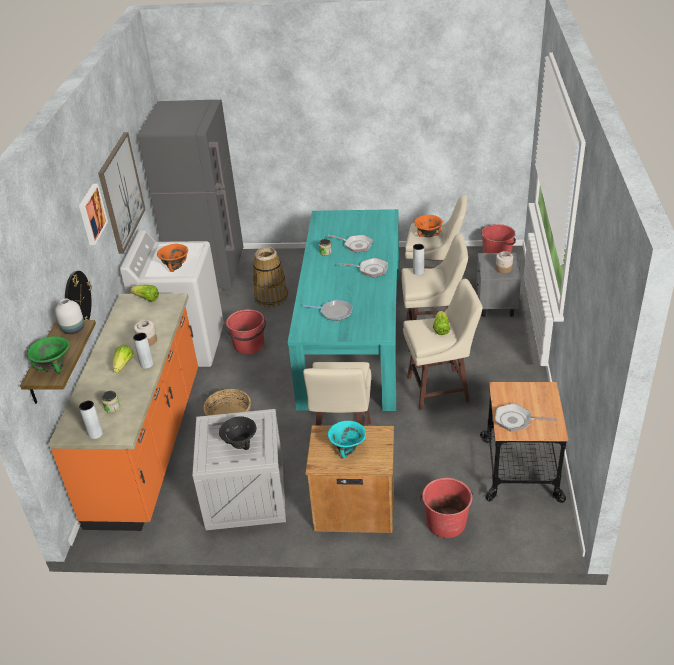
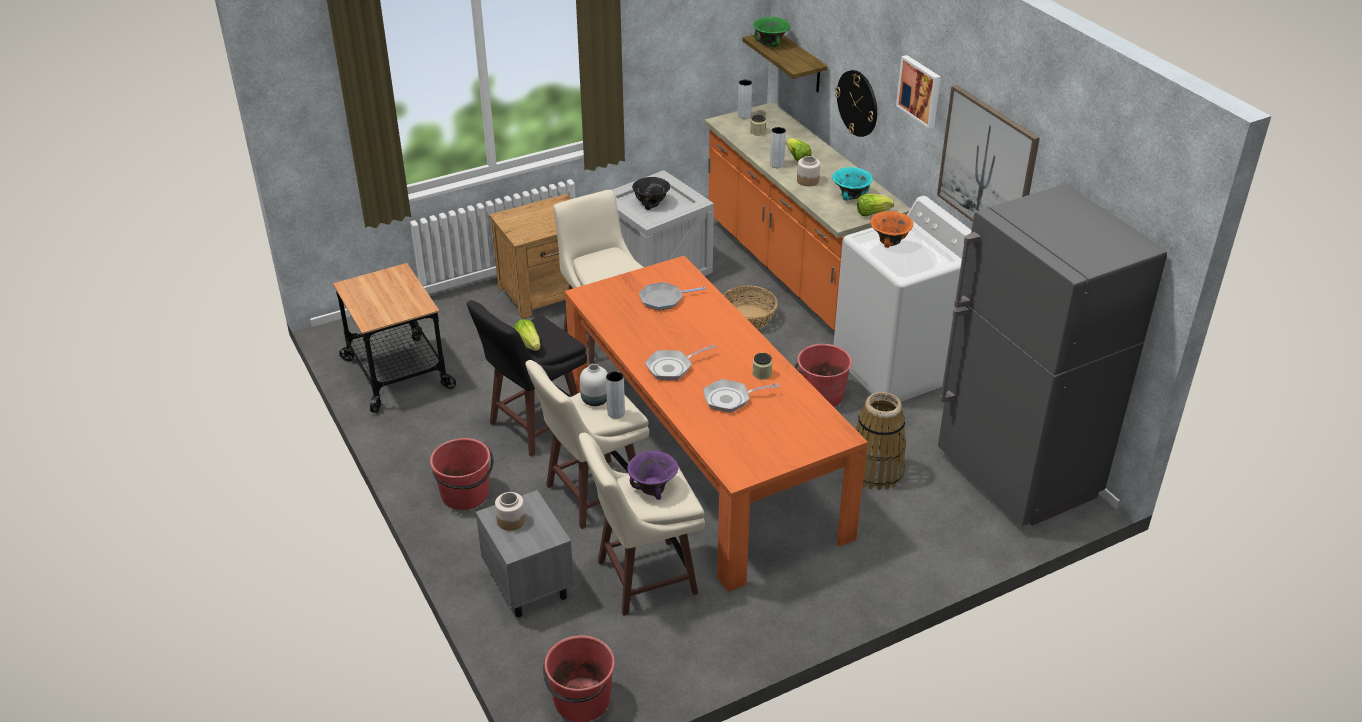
camera: 145 degrees right, 0 degrees up
white vase [55,299,84,334] -> white vase moved to [580,364,608,406]
turquoise dining table [288,209,399,411] -> orange dining table [564,256,868,592]
turquoise bowl [327,421,366,458] -> turquoise bowl moved to [832,167,873,201]
beige stool [403,279,483,410] -> black stool [467,300,587,457]
orange bowl [414,215,443,237] -> purple bowl [627,451,678,500]
red bucket [420,478,473,538] -> red bucket moved to [430,438,494,510]
frying pan [495,403,557,432] -> none

